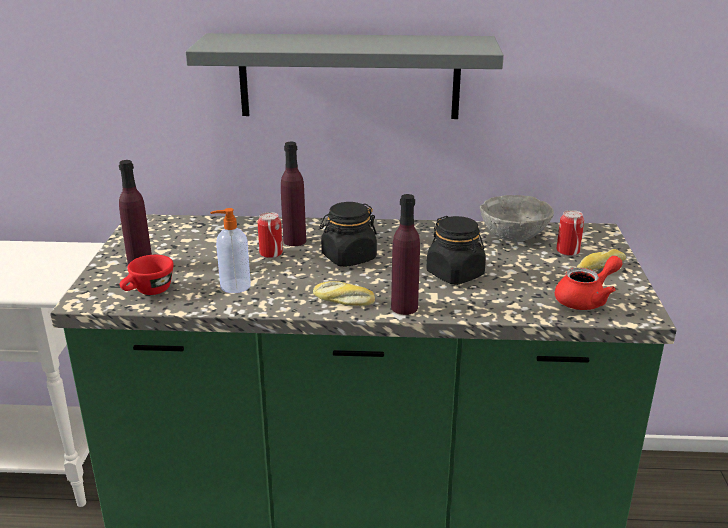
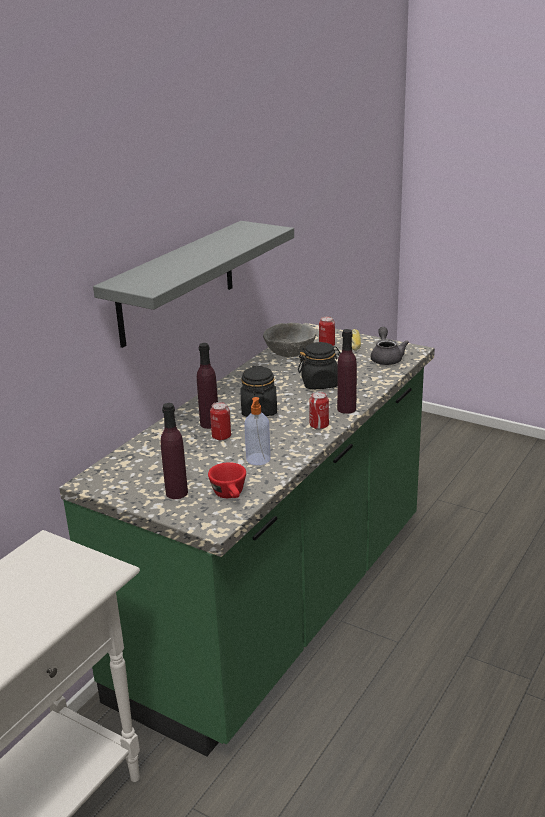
camera: 60 degrees left, 0 degrees up
bread [313,281,375,306] -> can [309,391,329,429]
red teapot [555,256,622,310] -> grey teapot [371,327,409,365]

